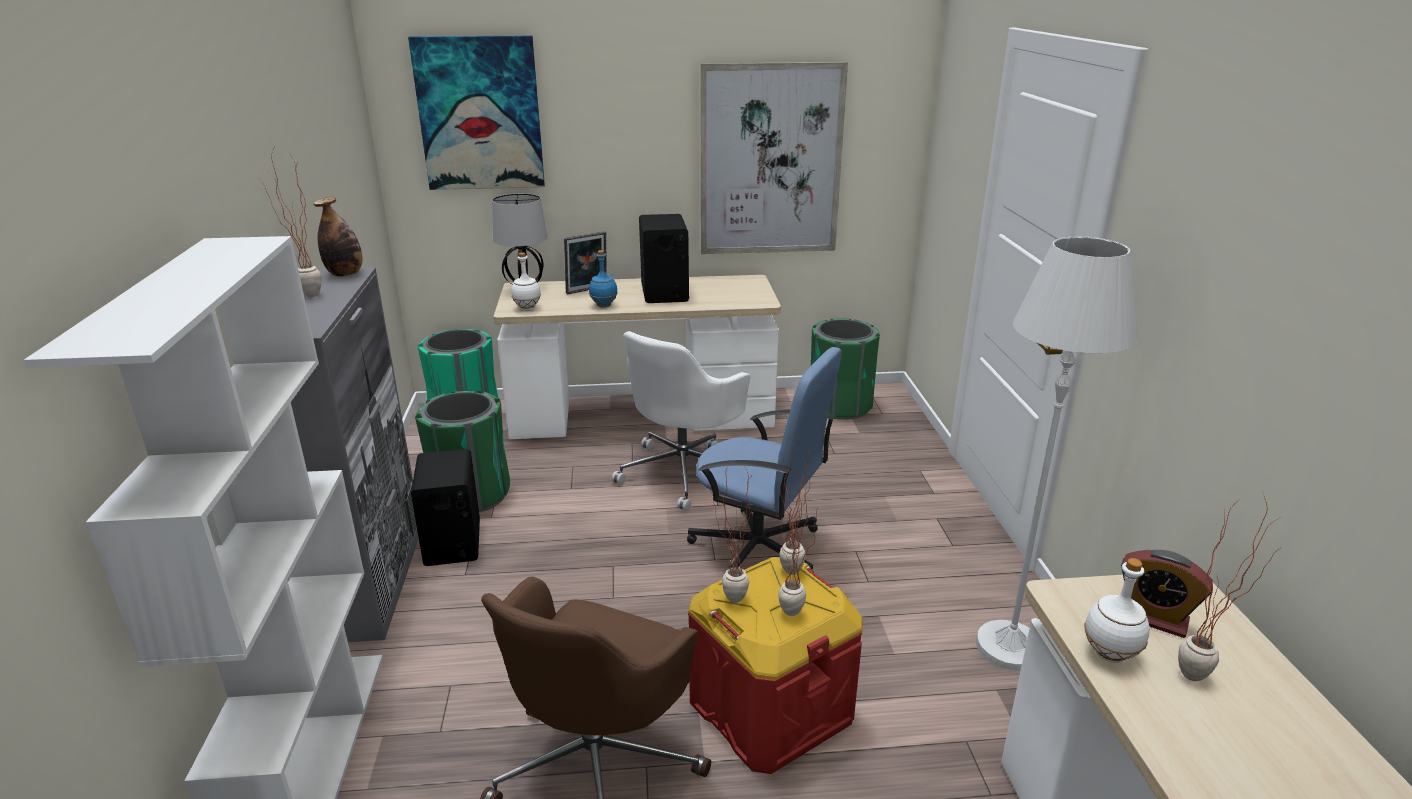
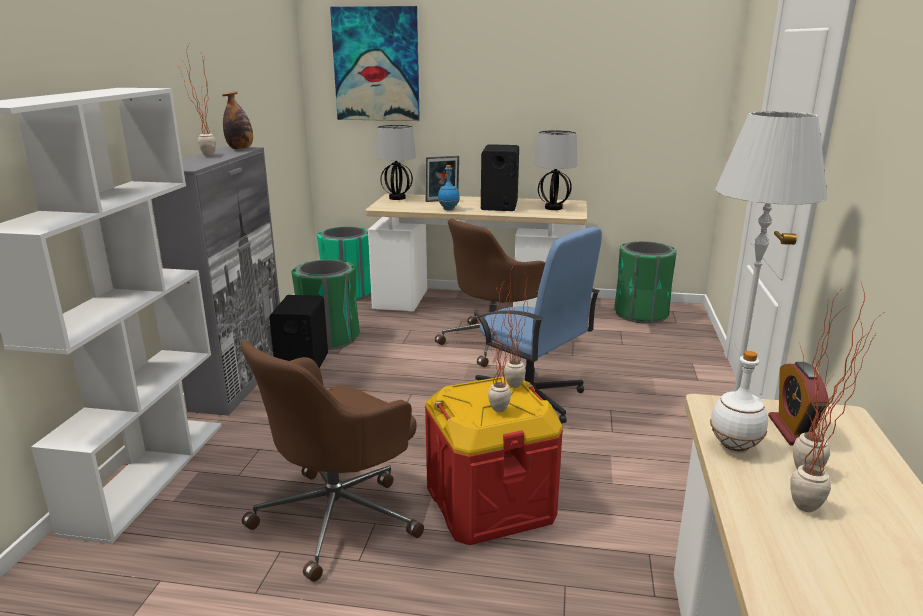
camera: 15 degrees right, 5 degrees down
white bottle [511,252,541,310] -> none
white office chair [612,331,750,511] -> brown office chair [435,219,547,367]
picture [700,62,848,254] -> none
potted plant [709,460,751,603] -> potted plant moved to [790,308,868,512]
alarm clock [1121,550,1213,638] -> alarm clock turned 45 degrees clockwise [768,362,829,445]
none -> table lamp [534,130,577,210]

